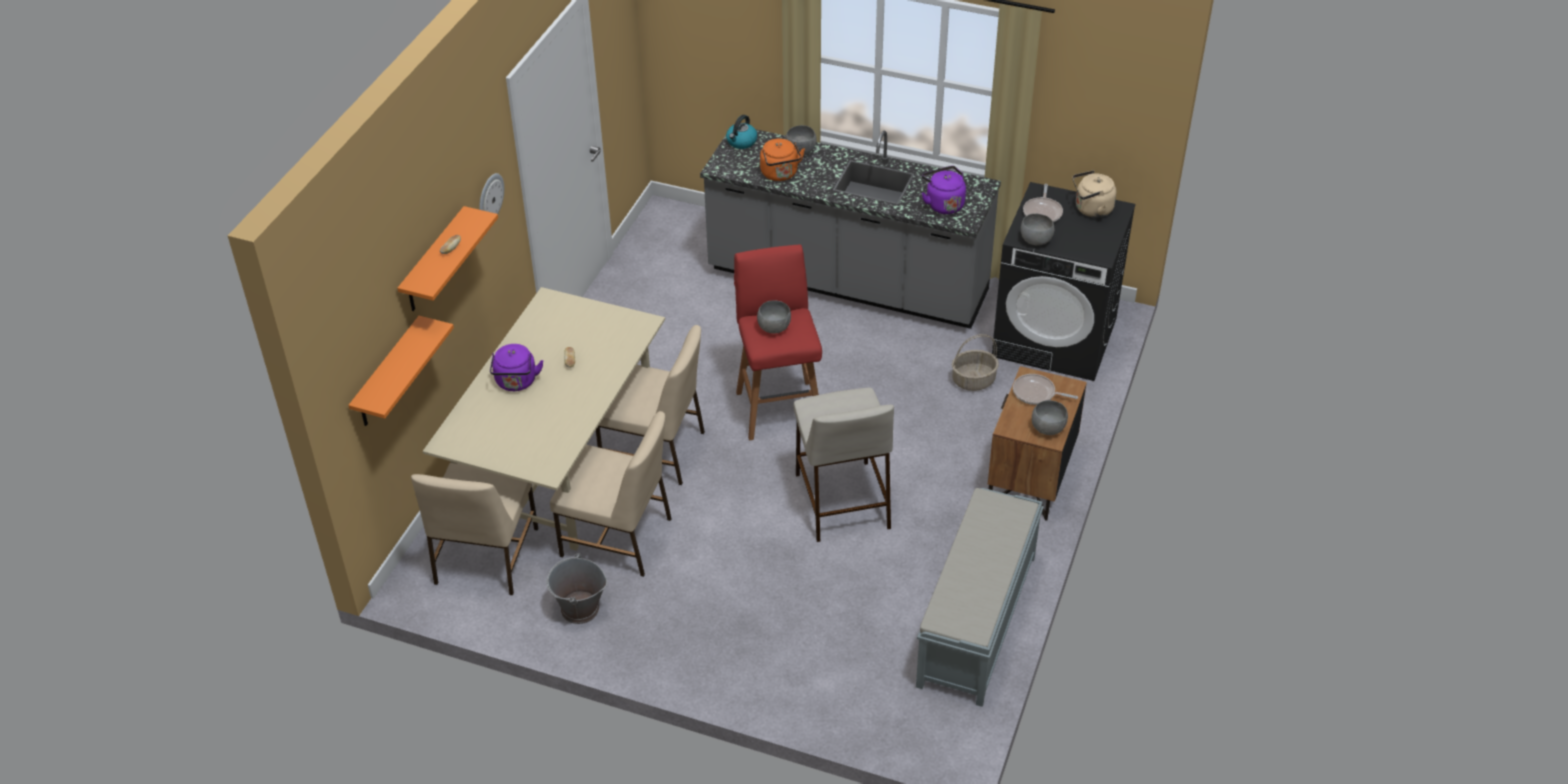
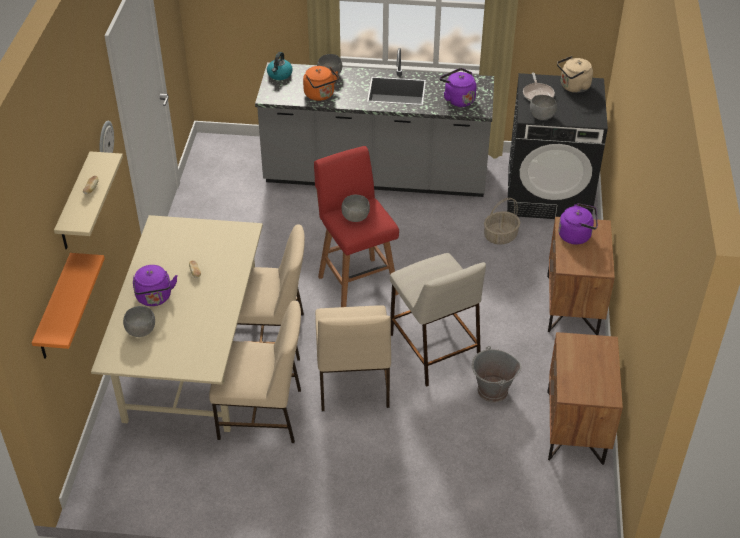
camera: 15 degrees left, 0 degrees up
orange shelf [397,206,498,311] -> beige shelf [54,151,123,249]
beige chair [411,463,538,595] -> beige chair moved to [315,305,391,411]
grey bucket [546,553,607,624] -> grey bucket moved to [472,346,522,403]
grey bench [916,488,1044,707] -> brown nightstand [547,332,623,465]
frying pan [1013,374,1078,405] -> purple kettle [558,203,598,245]
grey bowl [1032,400,1068,435] -> grey bowl moved to [123,306,155,337]

